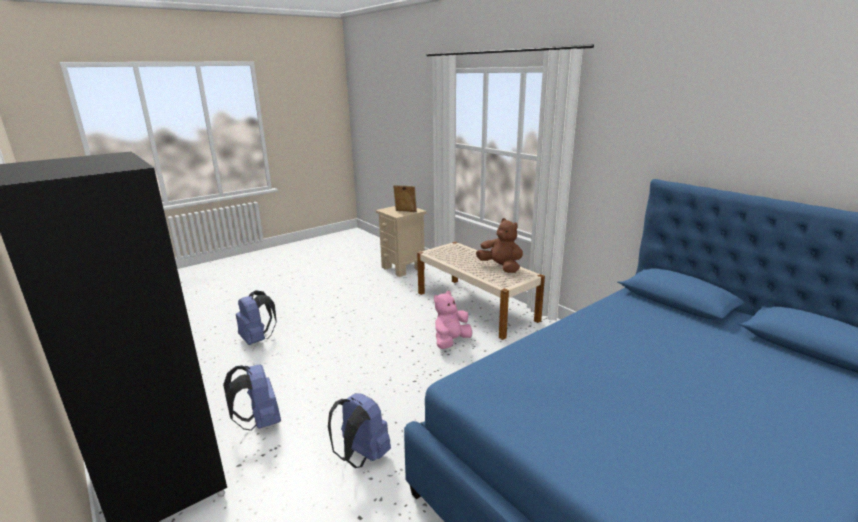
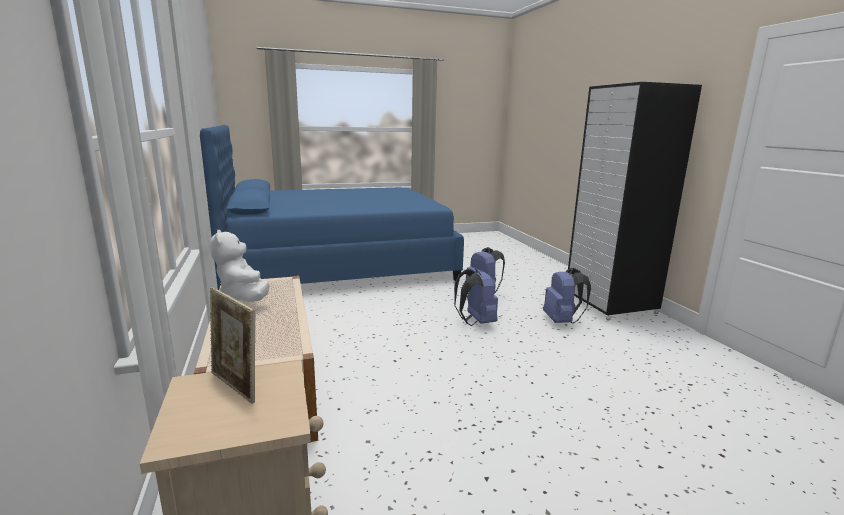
camera: 160 degrees left, 5 degrees down
blue backpack [236,290,277,345] -> blue backpack moved to [454,269,498,326]
pink plush toy [434,291,472,349] -> none
brown plush toy [476,218,523,273] -> white plush toy [210,230,269,302]

